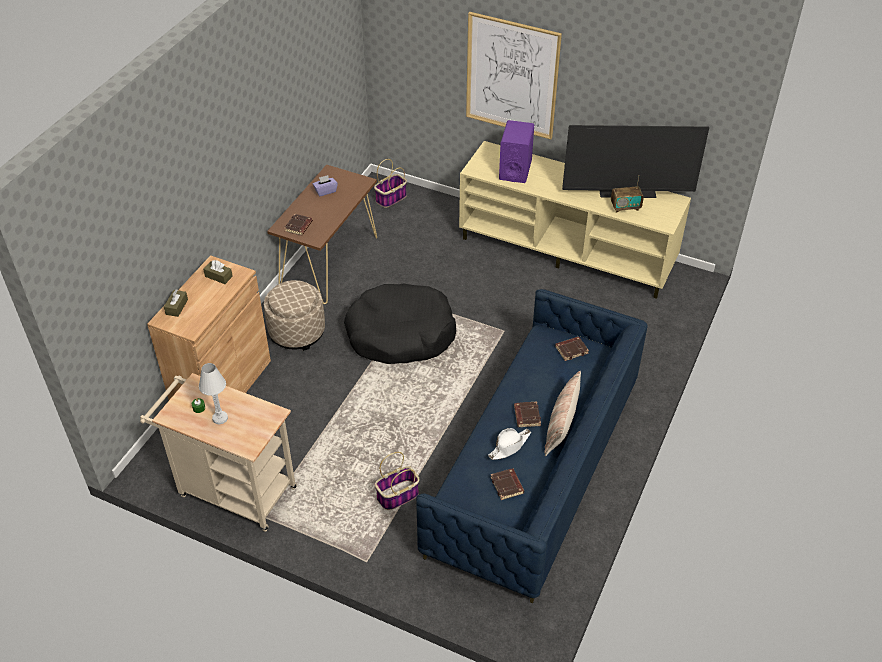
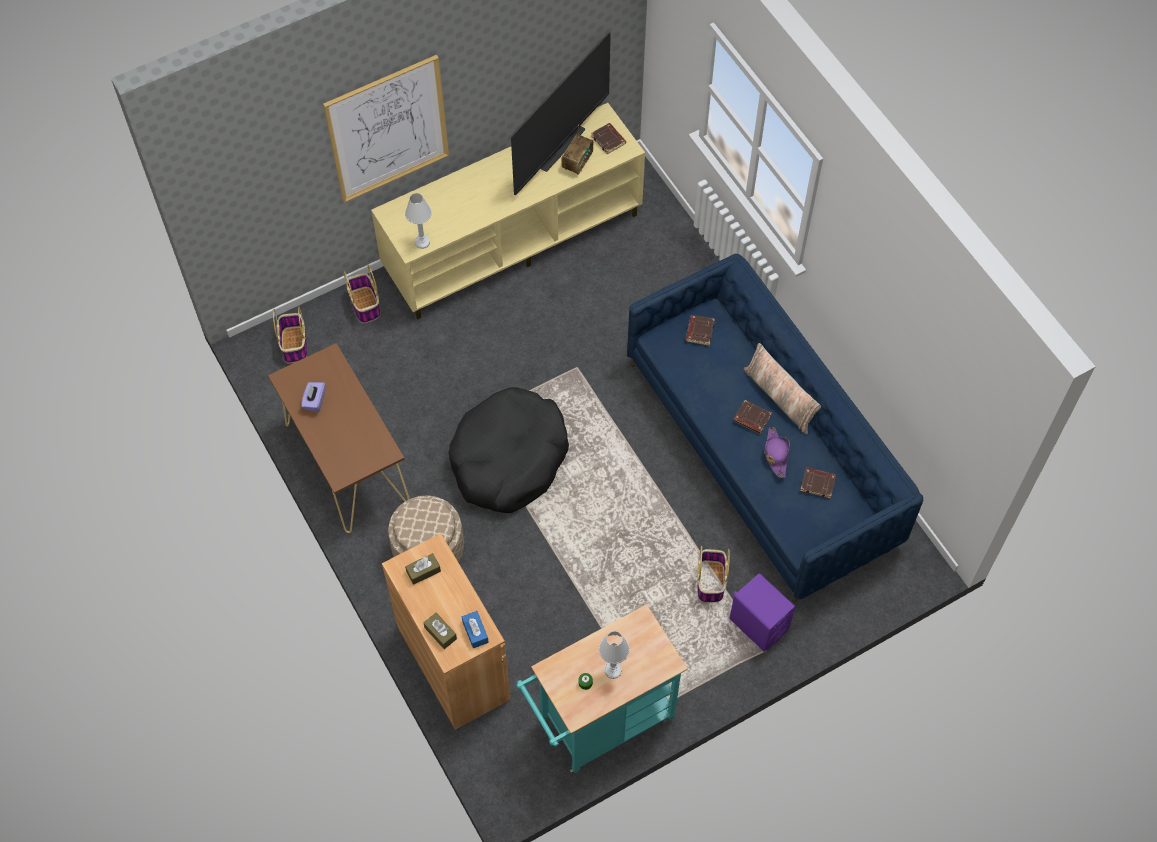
camera: 55 degrees left, 15 degrees up
beige cart [140,373,297,532] -> turquoise cart [516,604,688,773]
brown book [284,214,313,235] -> brown book moved to [591,123,626,154]
white hat [488,428,531,460] -> purple hat [764,427,790,478]
purple speaker [499,120,534,183] -> purple speaker moved to [729,573,796,652]
none -> basket [344,265,380,324]
none -> white table lamp [405,193,432,249]
none -> blue tissue box [462,611,489,648]

